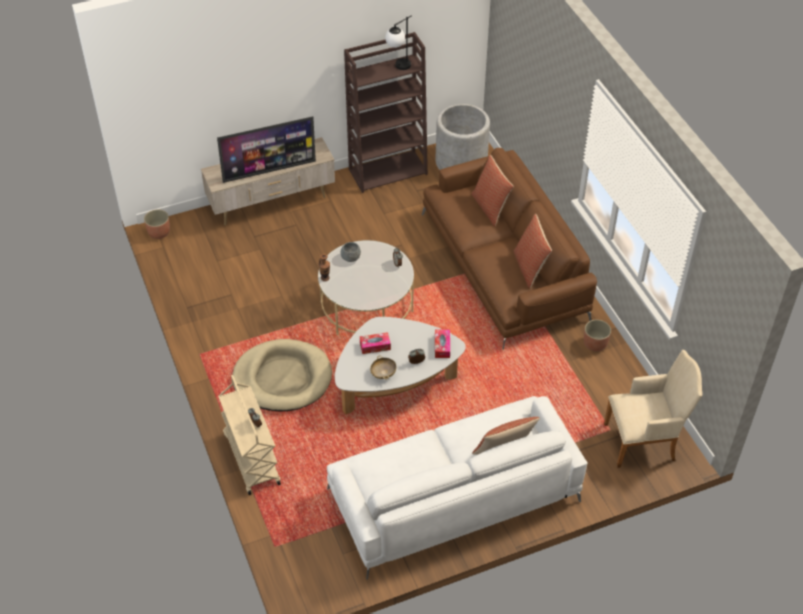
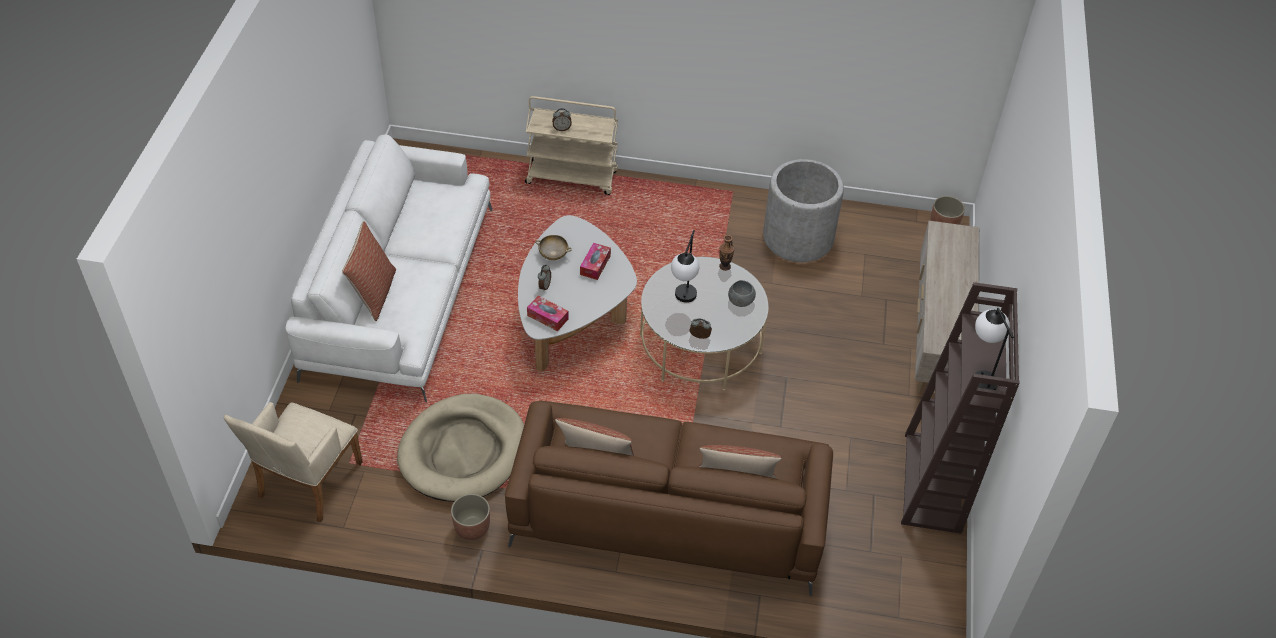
camera: 120 degrees right, 0 degrees up
television [217,116,316,183] -> none
beige dog bed [232,339,332,411] -> beige dog bed moved to [397,394,524,502]
grey planter [436,104,490,170] -> grey planter moved to [763,159,844,262]
none -> table lamp [671,230,699,303]

